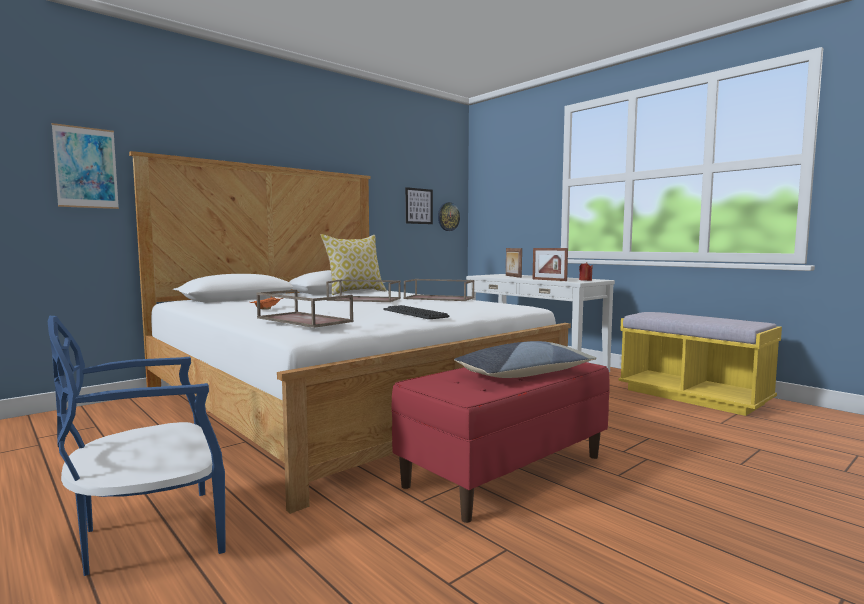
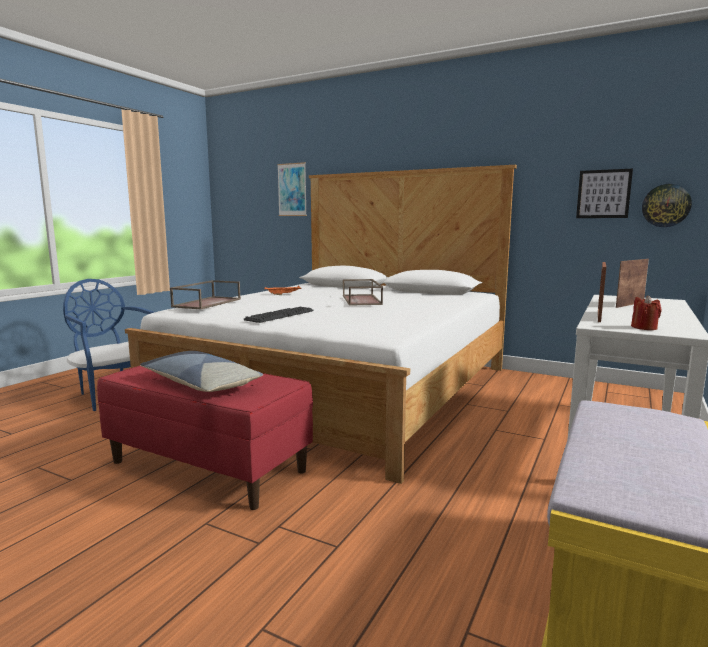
camera: 70 degrees right, 5 degrees up
pillow [321,234,387,295] -> none
brown tray [404,279,475,301] -> none

